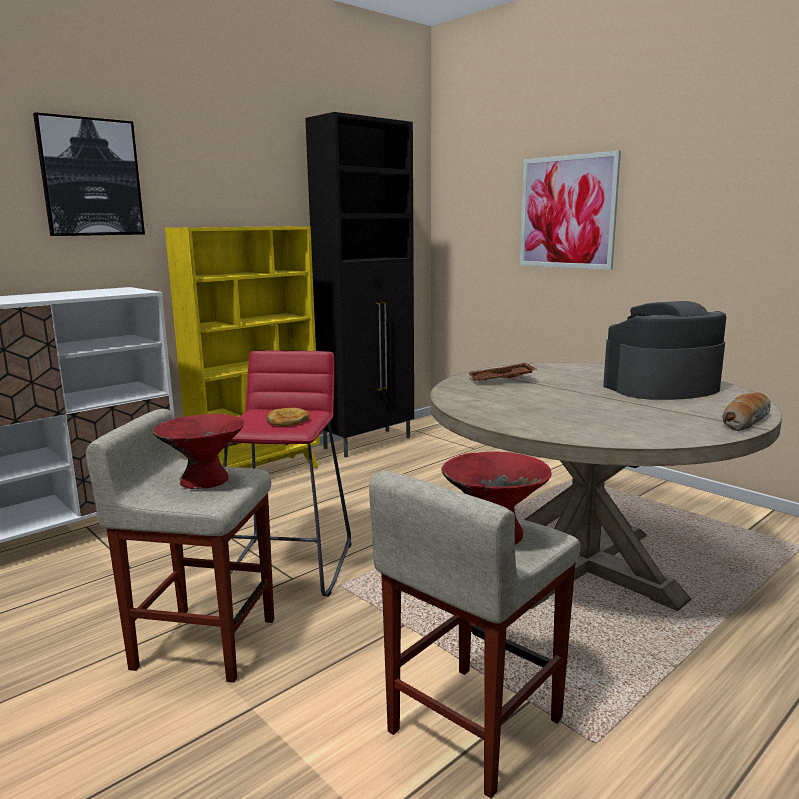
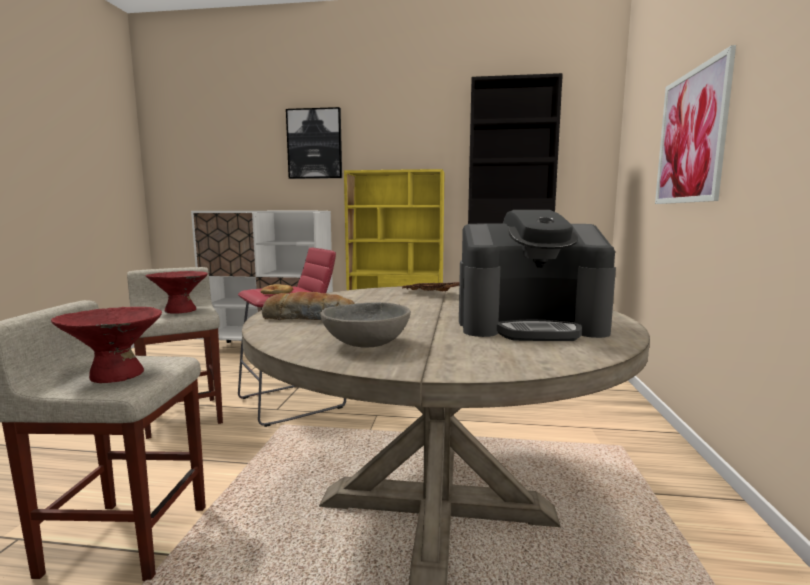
camera: 50 degrees right, 5 degrees down
coffee machine [603,301,726,400] -> coffee machine turned 150 degrees clockwise [459,210,616,341]
bread [723,392,771,431] -> bread moved to [262,292,355,320]
none -> grey bowl [321,302,411,348]

